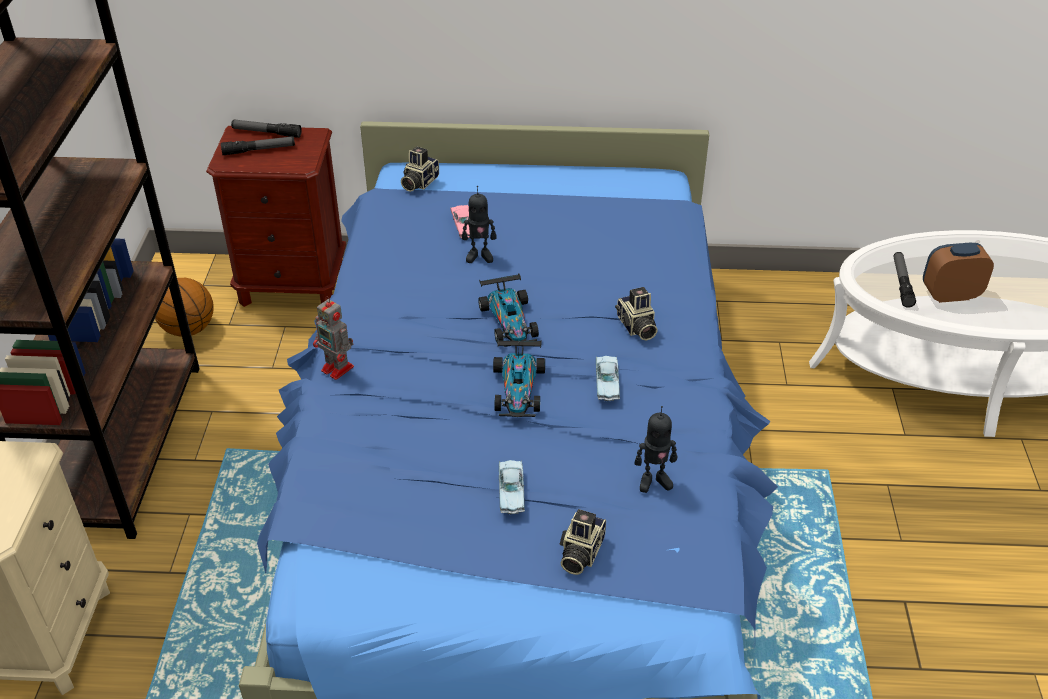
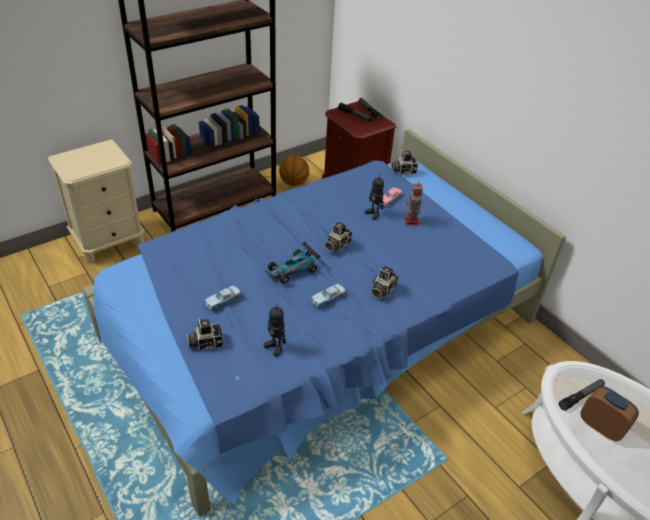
camera: 50 degrees right, 0 degrees up
toy robot [313,296,354,380] -> toy robot moved to [405,181,423,225]
toy car [478,273,539,347] -> camera [325,222,352,252]

